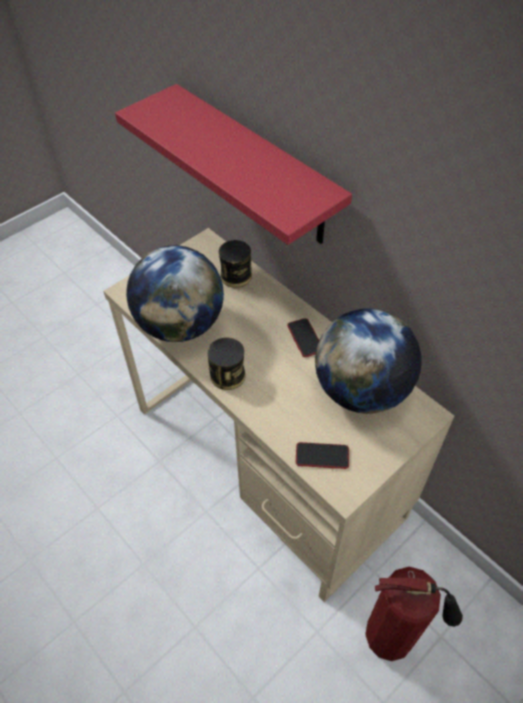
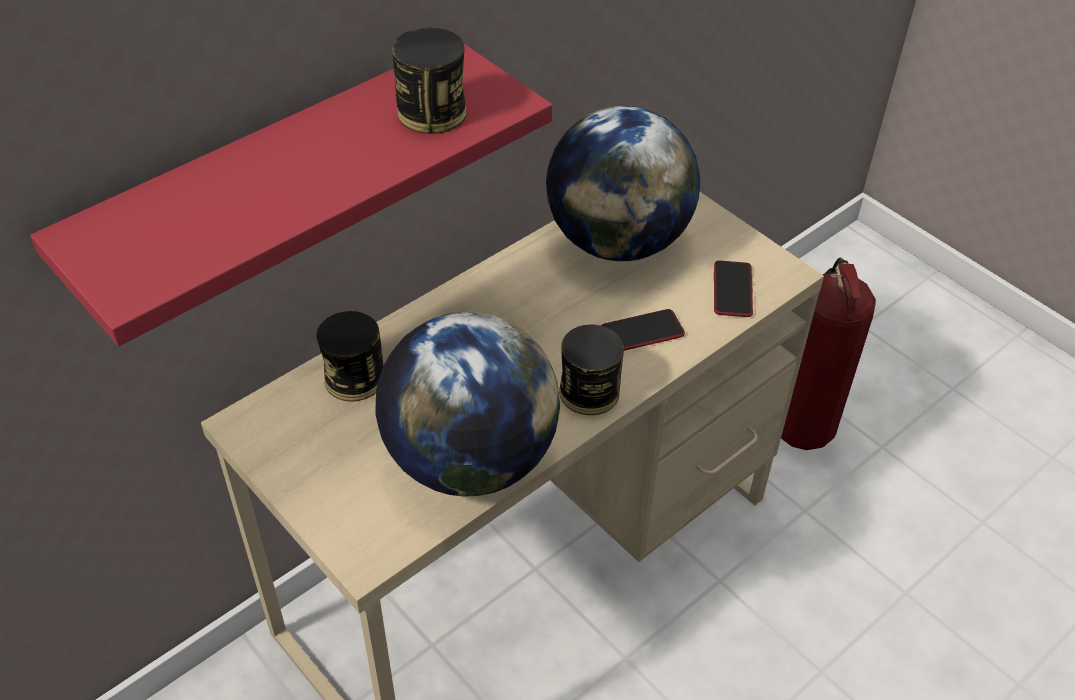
camera: 90 degrees left, 5 degrees down
phone [287,318,319,357] -> phone moved to [601,309,685,351]
none -> can [392,27,467,134]

